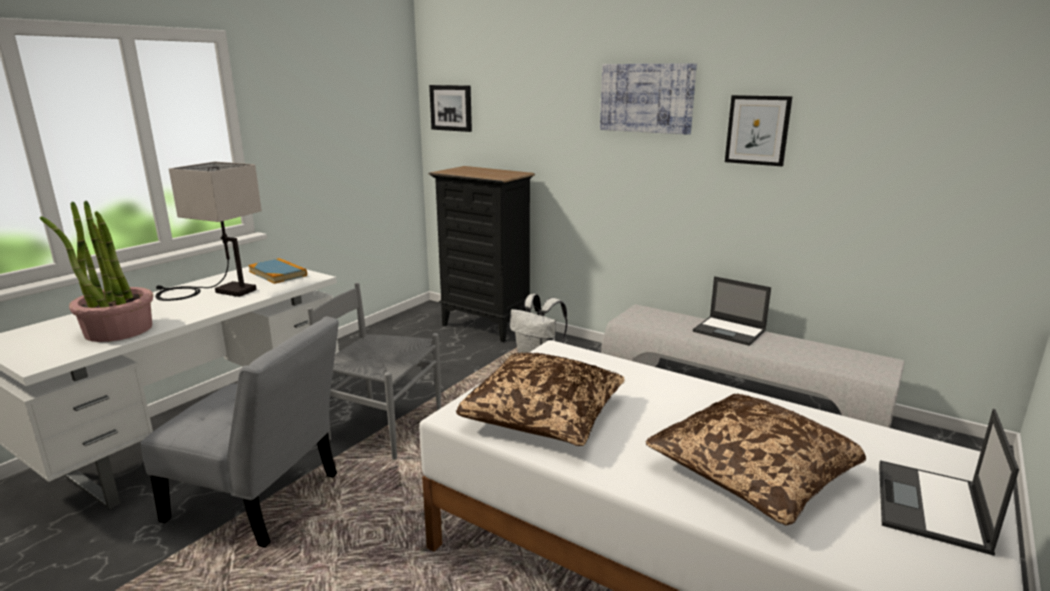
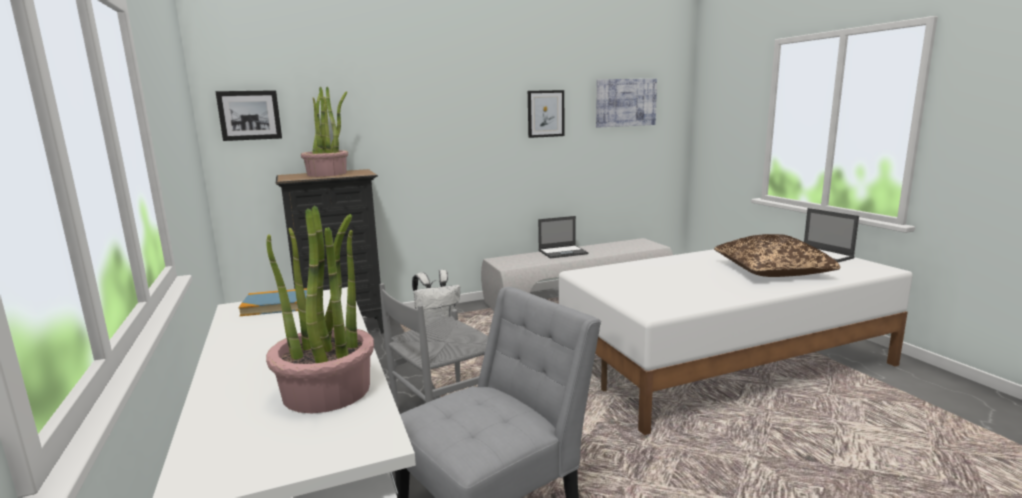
camera: 55 degrees left, 5 degrees down
table lamp [155,162,262,301] -> none
brown pillow [456,352,625,446] -> none
picture [600,63,697,135] -> picture moved to [596,79,657,127]
none -> potted plant [301,87,348,177]

